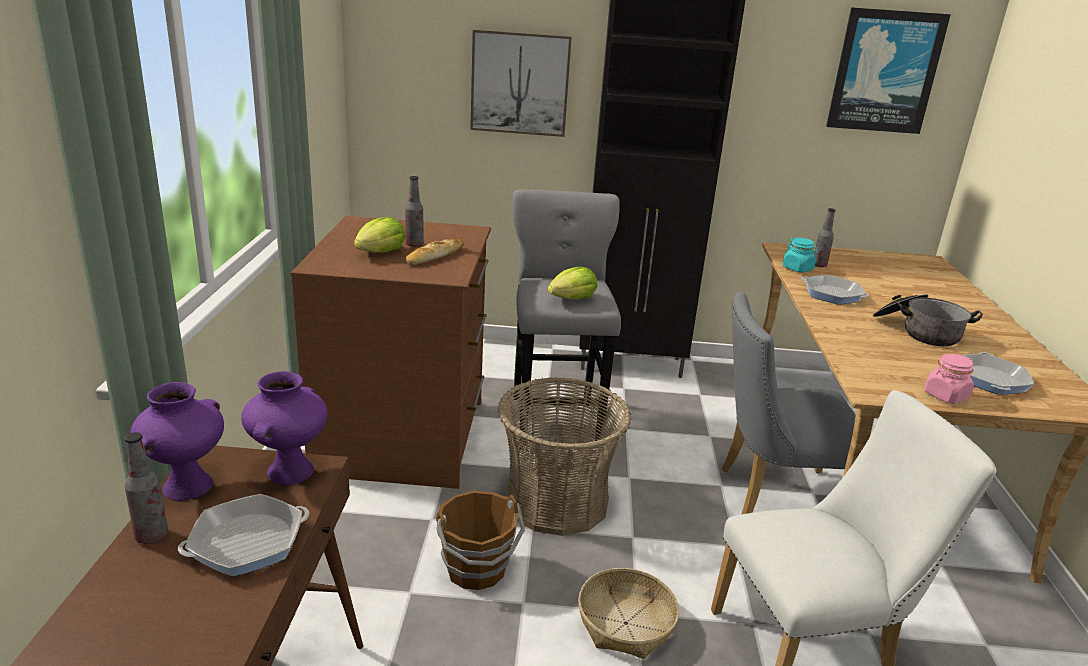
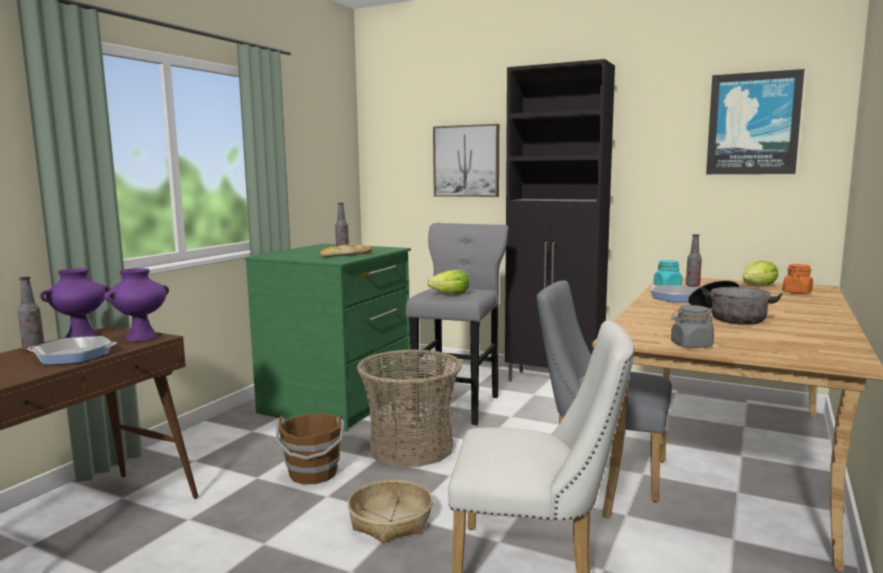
camera: 25 degrees right, 15 degrees down
brown dresser [291,216,491,489] -> green dresser [245,244,411,432]
lettuce [354,217,405,252] -> lettuce moved to [743,261,778,286]
pink jar [924,354,974,404] -> grey jar [671,305,714,348]
frying pan [961,352,1034,394] -> none
none -> orange jar [783,264,813,294]

